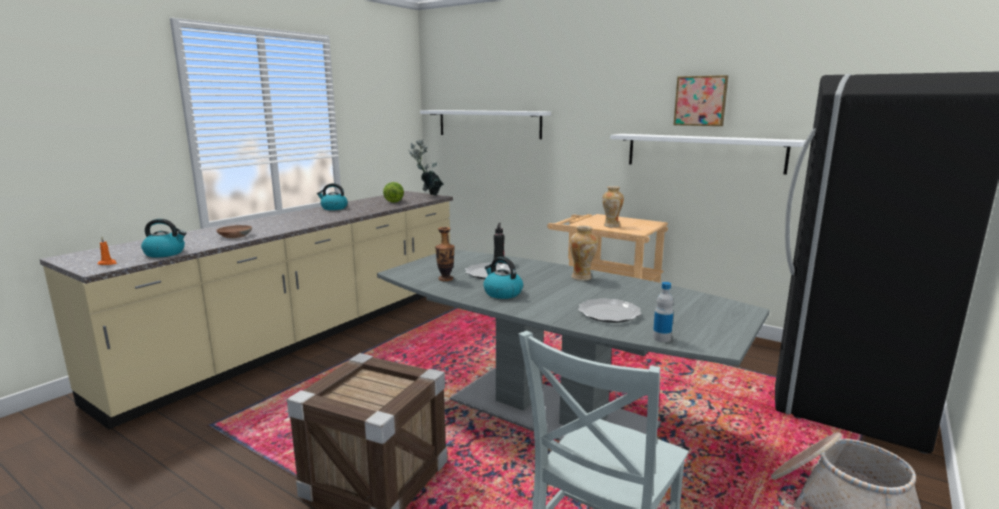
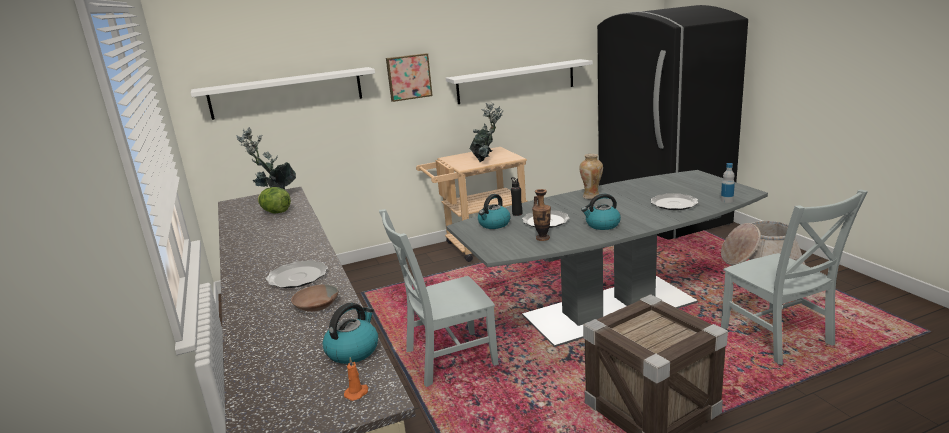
camera: 55 degrees left, 5 degrees up
kettle [317,183,348,210] -> kettle moved to [478,194,510,229]
vase [602,186,624,228] -> potted plant [469,103,503,162]
picture [674,75,728,126] -> picture moved to [386,53,433,102]
none -> plate [266,260,328,288]
none -> grey chair [379,209,499,387]

